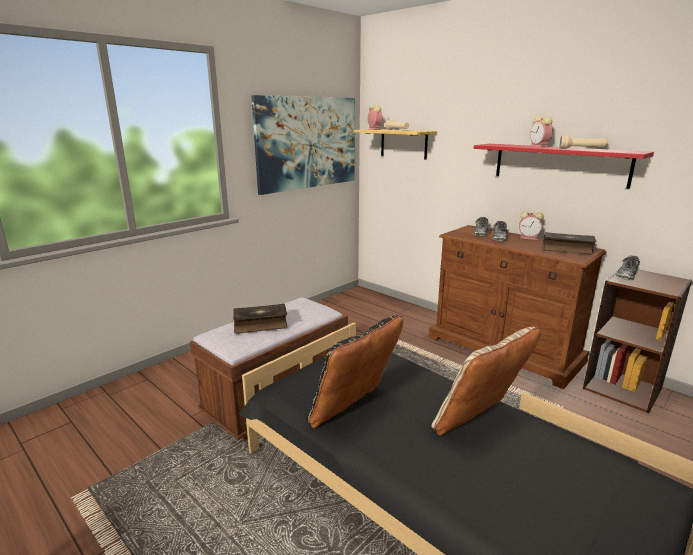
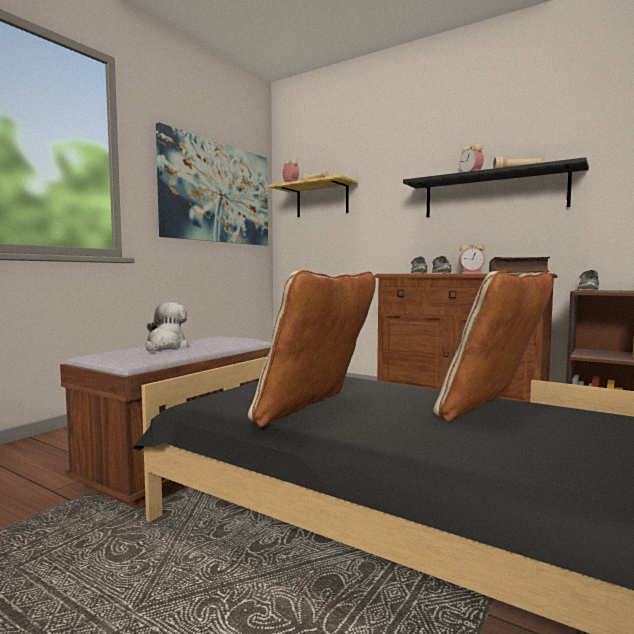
camera: 10 degrees left, 15 degrees down
book [233,304,288,334] -> plush toy [146,302,188,352]
black pillow [306,315,404,428] -> beige pillow [248,270,376,427]
red shelf [474,144,654,189] -> black shelf [403,157,589,217]

